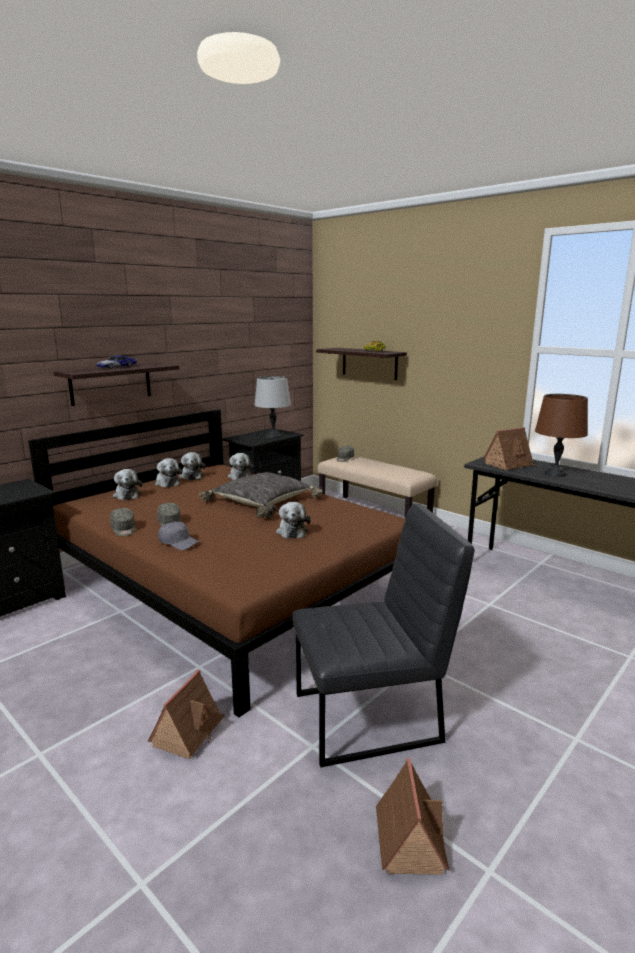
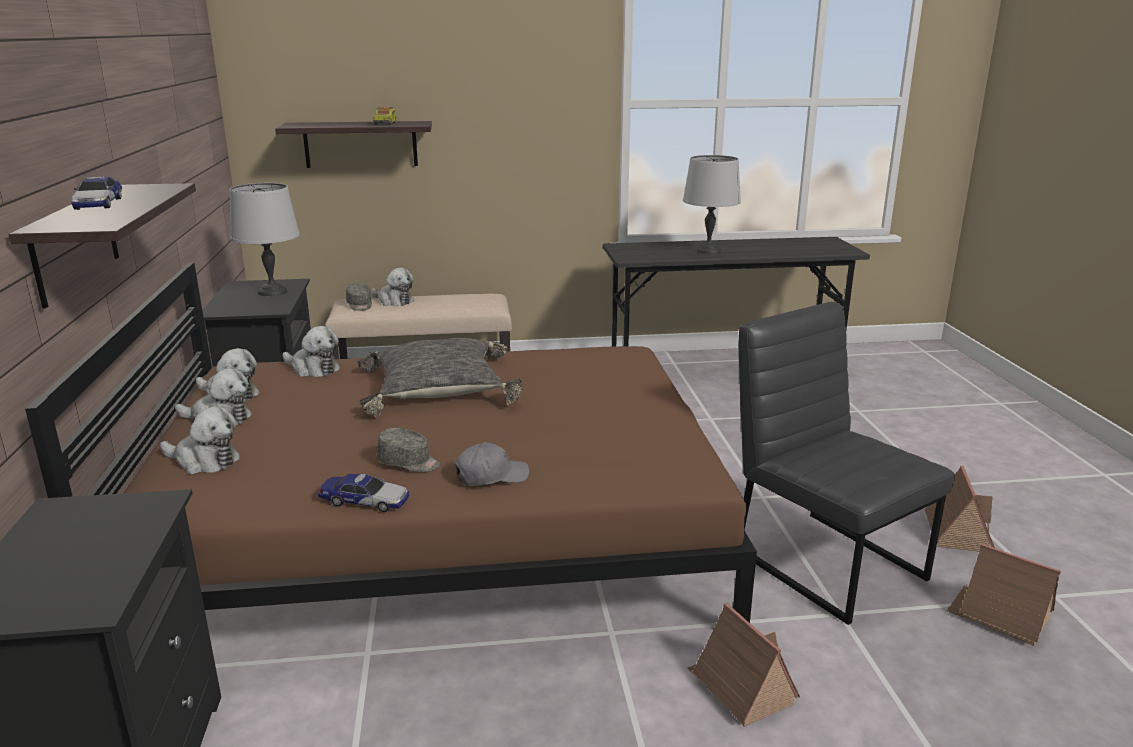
camera: 50 degrees left, 5 degrees up
grey cap [110,508,136,536] -> toy car [318,474,410,512]
plush toy [276,502,311,539] -> plush toy moved to [371,268,414,306]
grey chair [292,504,475,767] -> grey chair turned 60 degrees counterclockwise [739,302,955,625]
toy house [483,427,536,470] -> toy house moved to [925,465,995,552]
brown table lamp [535,394,588,477] -> grey table lamp [683,155,741,254]

